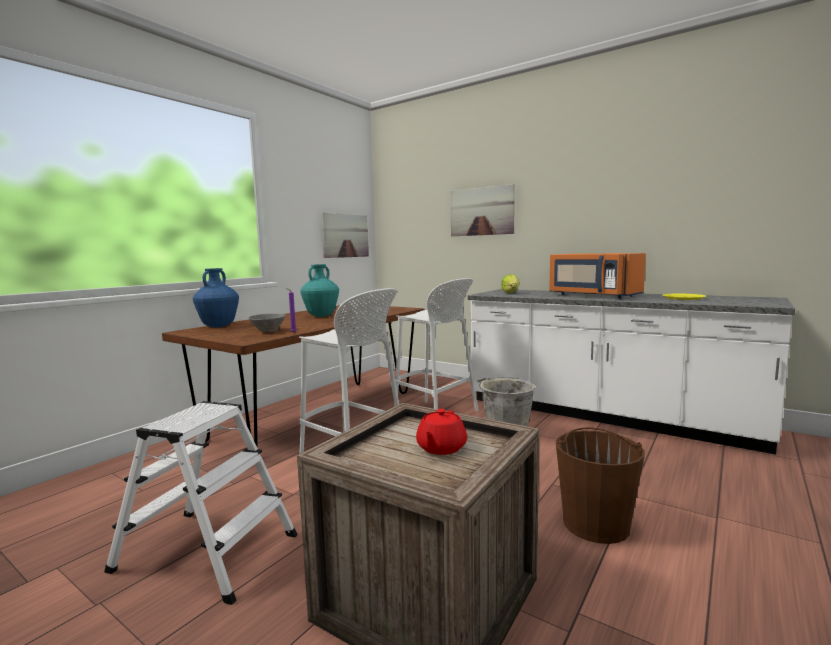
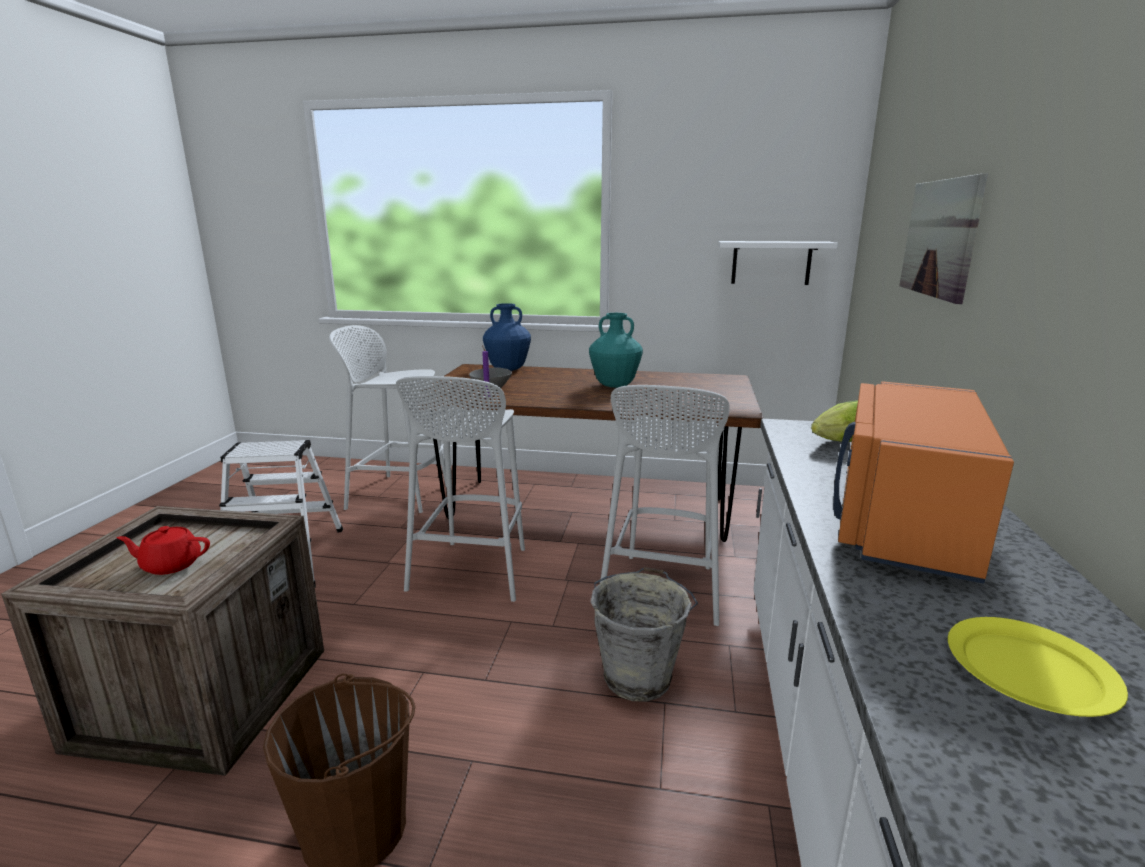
camera: 65 degrees right, 10 degrees up
picture [321,212,369,258] -> white shelf [718,241,838,285]
none -> white stool [329,325,447,513]

